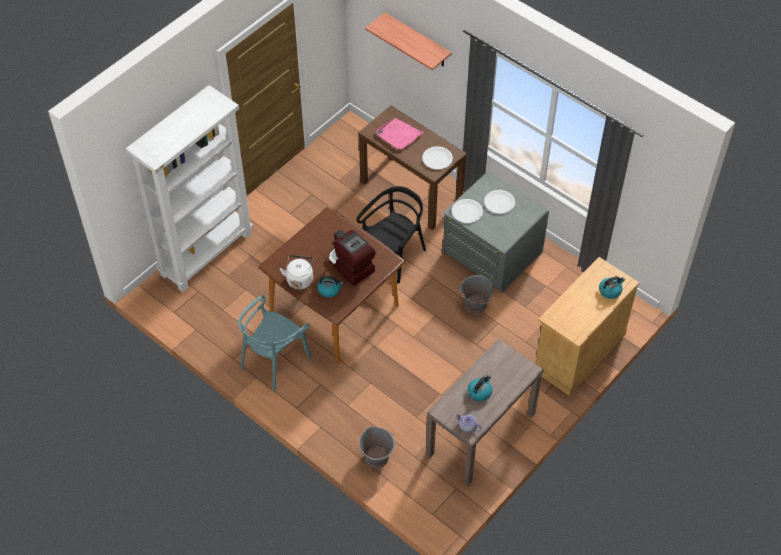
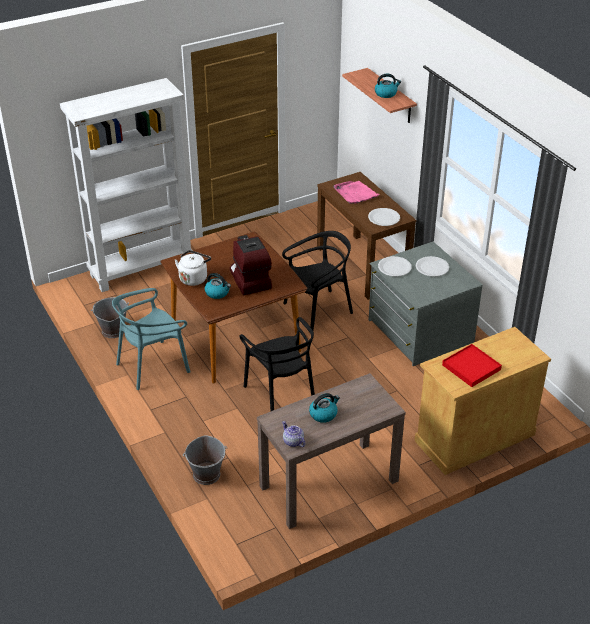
camera: 20 degrees right, 15 degrees down
grey bucket [460,275,493,314] -> grey bucket moved to [91,297,129,338]
kettle [599,276,625,299] -> kettle moved to [375,74,401,98]
none -> black chair [239,317,315,411]
none -> red tray [442,344,502,387]

